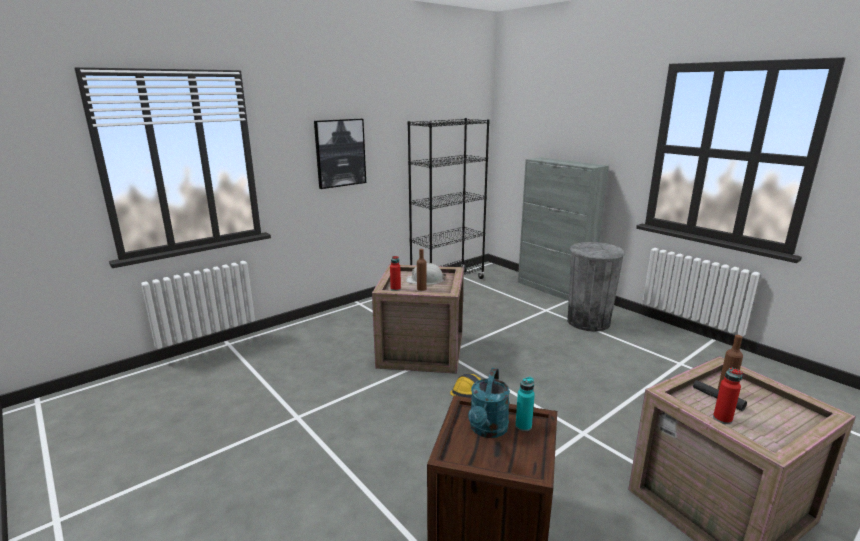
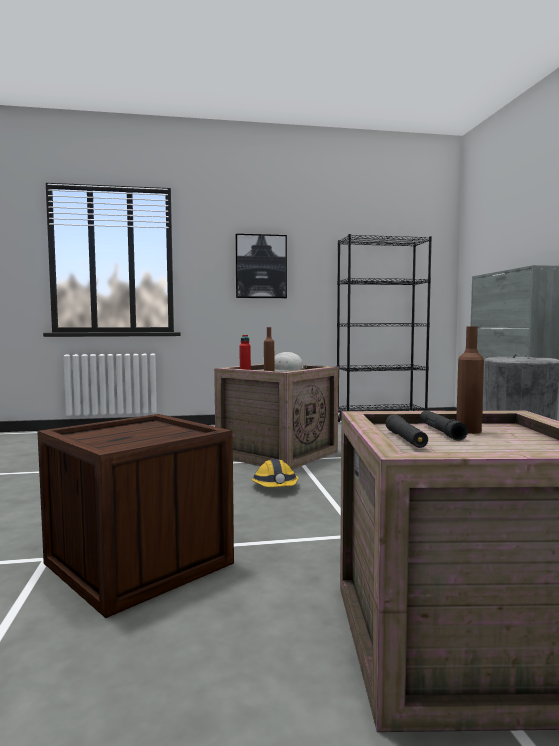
camera: 30 degrees right, 15 degrees down
turquoise watering can [468,368,510,438] -> none
turquoise bottle [516,377,535,431] -> none
red bottle [713,368,743,424] -> black flashlight [386,414,428,448]

